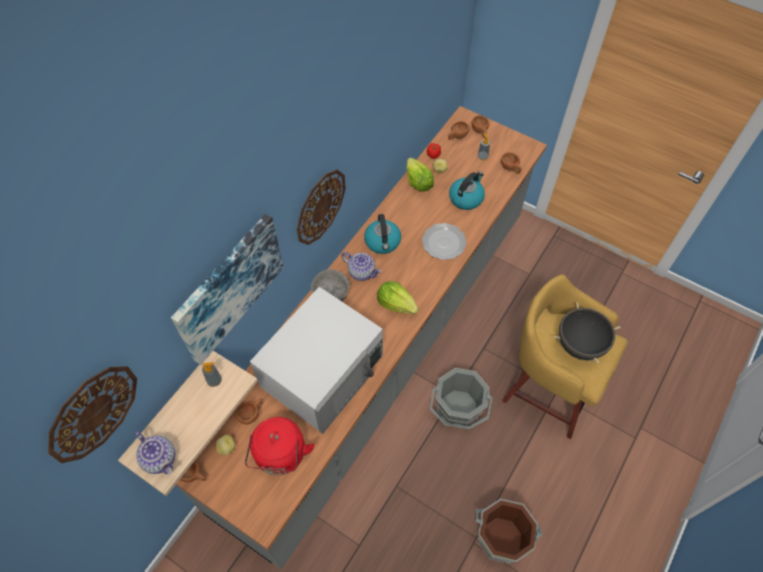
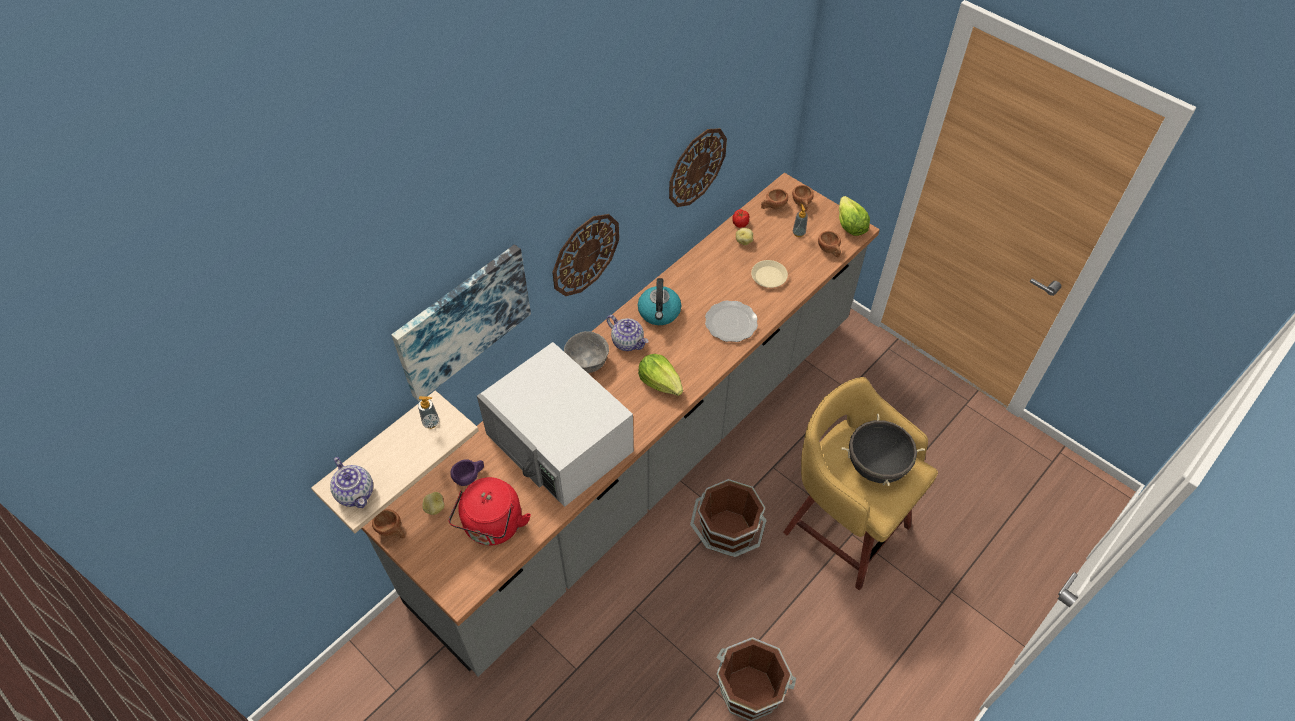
camera: 10 degrees right, 5 degrees down
wall clock [48,366,137,463] -> wall clock moved to [669,128,727,207]
brown cup [235,399,262,425] -> purple cup [450,459,484,486]
white microwave [250,287,383,434] -> white microwave turned 90 degrees clockwise [477,342,634,507]
lettuce [406,158,434,192] -> lettuce moved to [839,196,870,236]
grey bucket [430,368,493,429] -> brown bucket [690,479,767,557]
kettle [449,171,485,210] -> beige plate [751,260,788,288]

